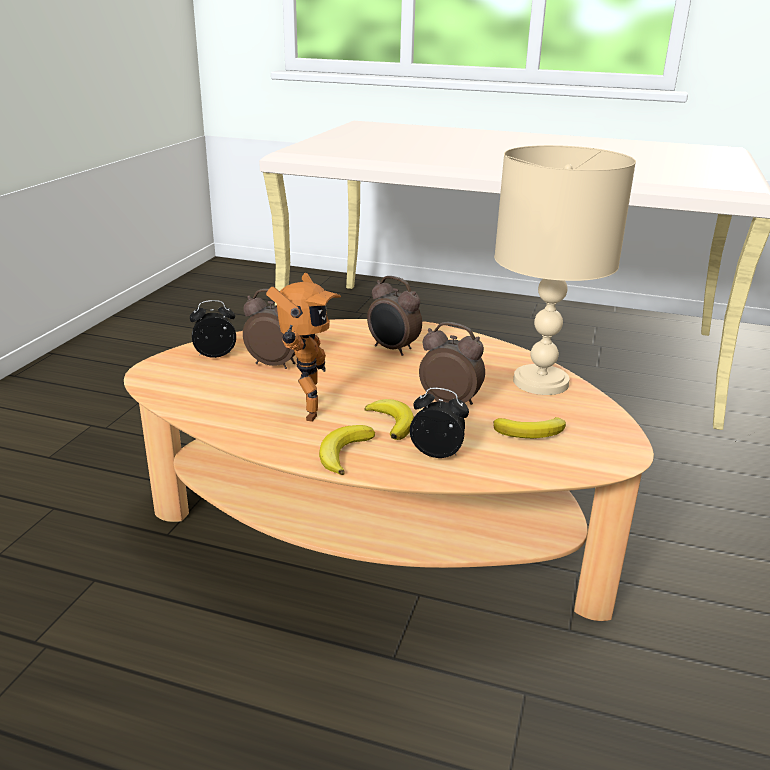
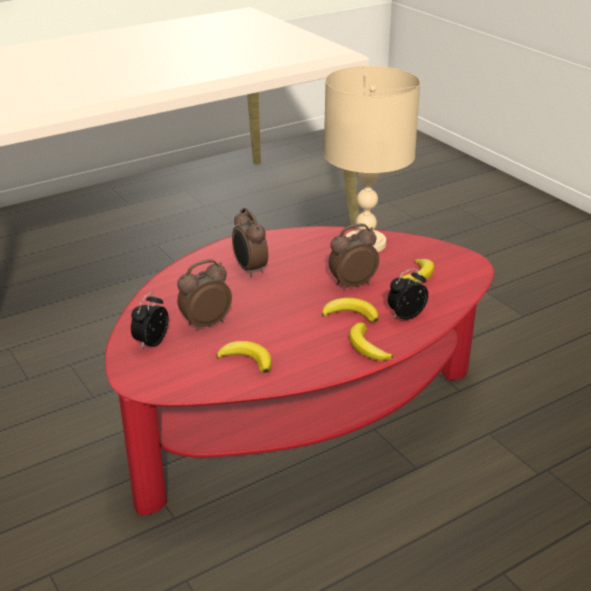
camera: 50 degrees left, 5 degrees up
beige coffee table [124,319,654,621] -> red coffee table [105,226,494,515]
toy robot [266,273,341,422] -> none
alarm clock [367,276,422,356] -> alarm clock turned 75 degrees clockwise [232,208,268,277]
none -> banana [216,341,272,373]

